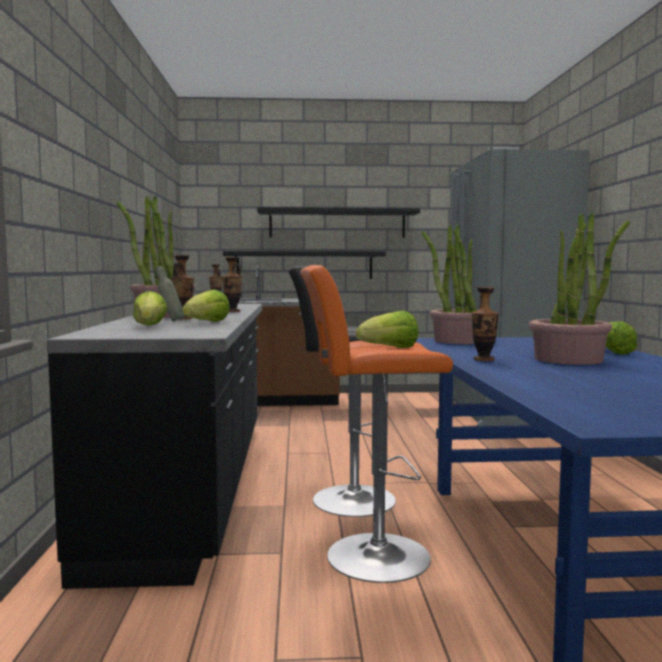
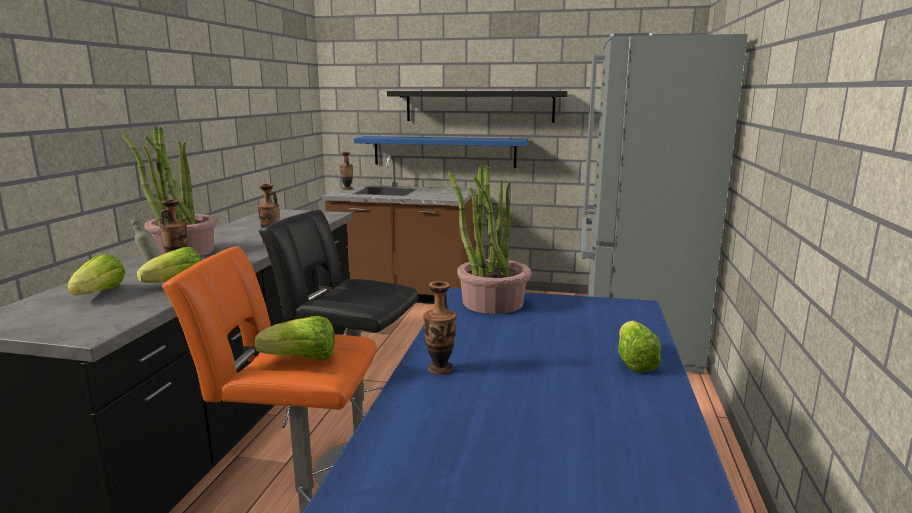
camera: 15 degrees right, 10 degrees up
black shelf [223,251,386,279] -> blue shelf [354,136,528,168]
potted plant [529,212,630,365] -> none

